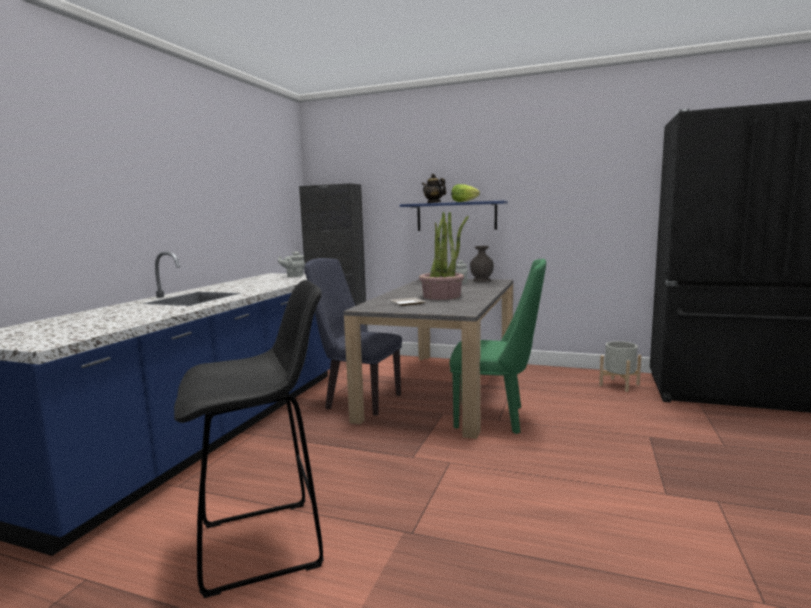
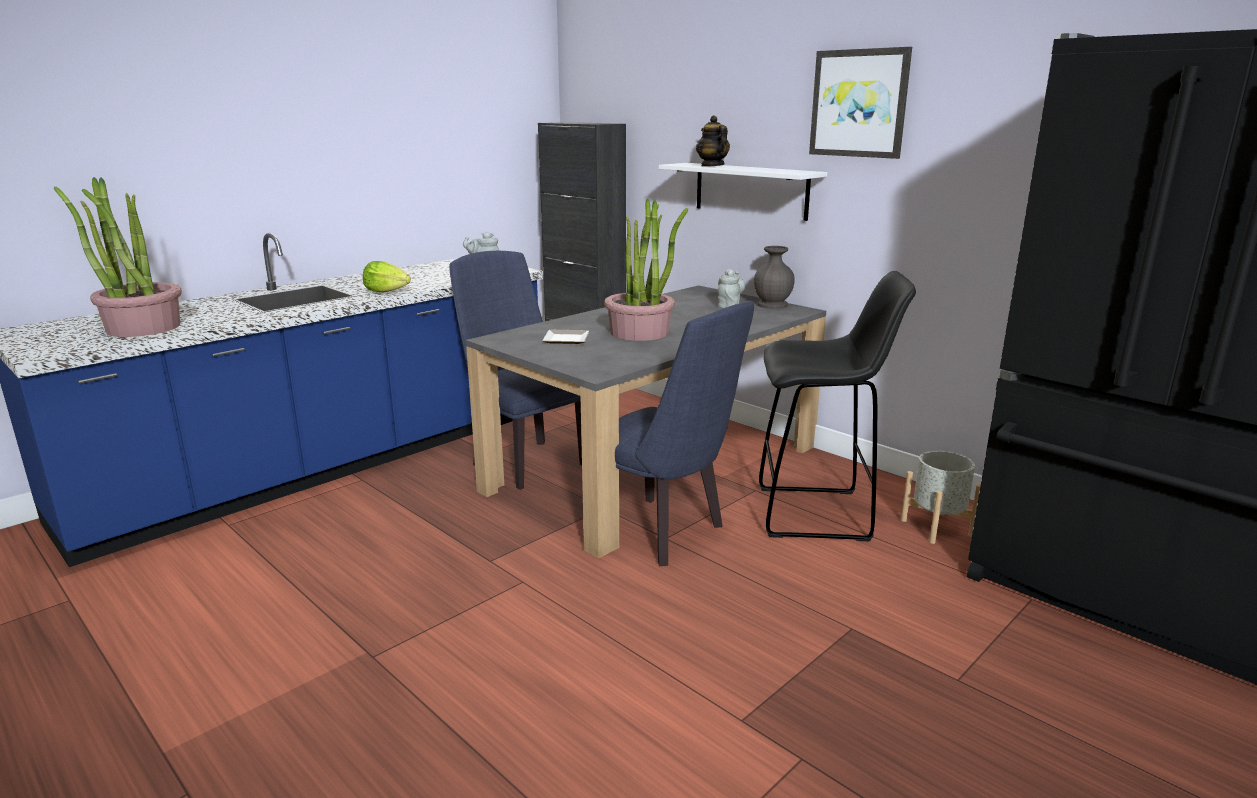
camera: 25 degrees right, 10 degrees up
black stool [174,280,324,598] -> black stool moved to [759,271,916,541]
blue shelf [400,201,508,231] -> white shelf [659,163,827,221]
green chair [450,259,546,434] -> blue chair [615,301,754,566]
lettuce [451,184,480,202] -> lettuce moved to [363,261,411,292]
none -> potted plant [54,177,182,337]
none -> picture [809,47,912,159]

